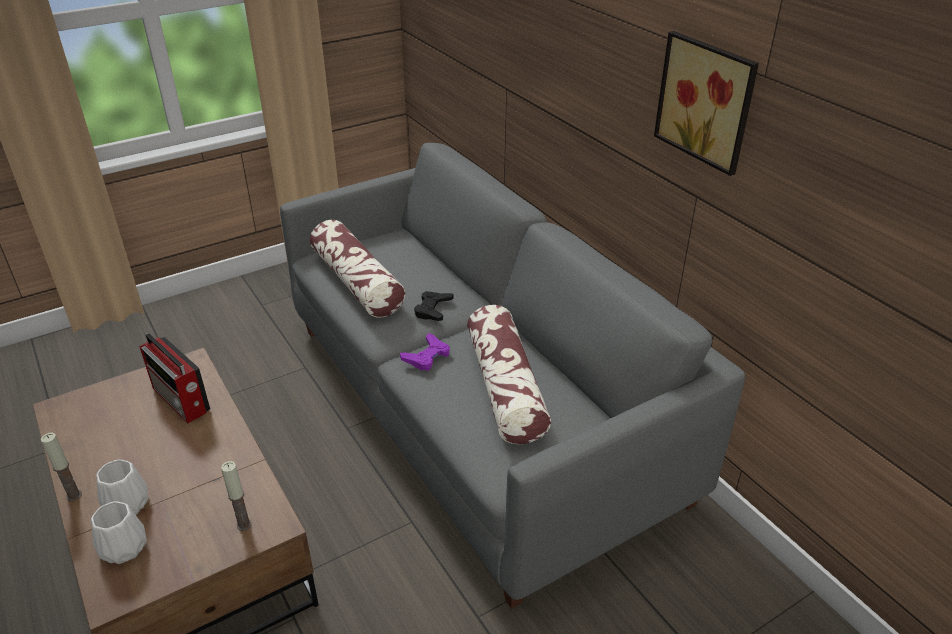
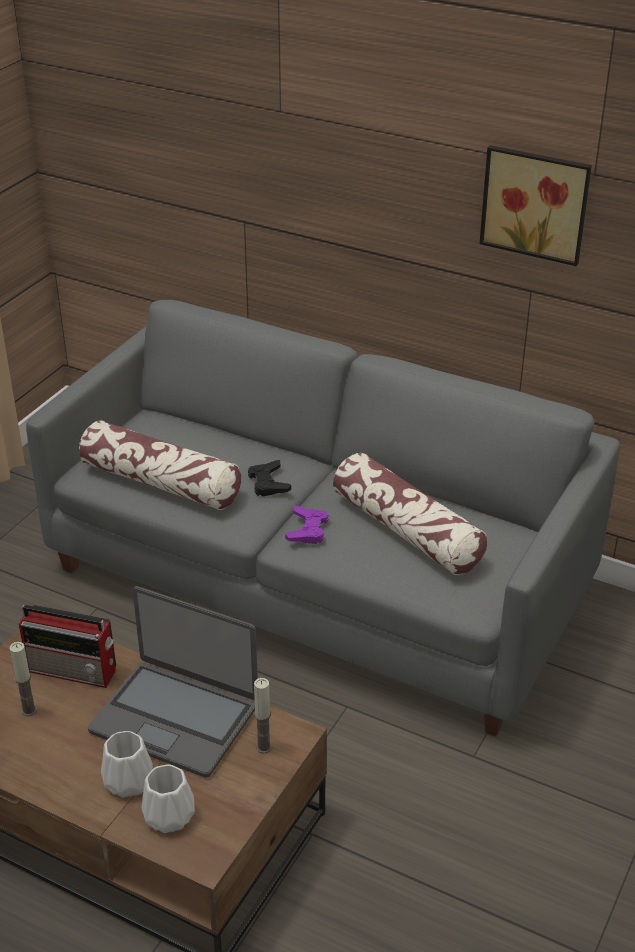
camera: 30 degrees left, 0 degrees up
candle [41,432,82,501] -> candle moved to [9,642,37,716]
none -> laptop [88,586,258,778]

